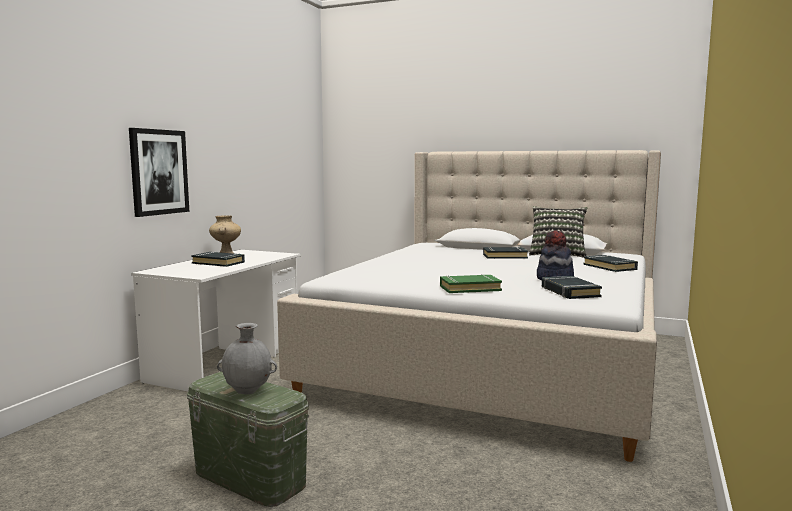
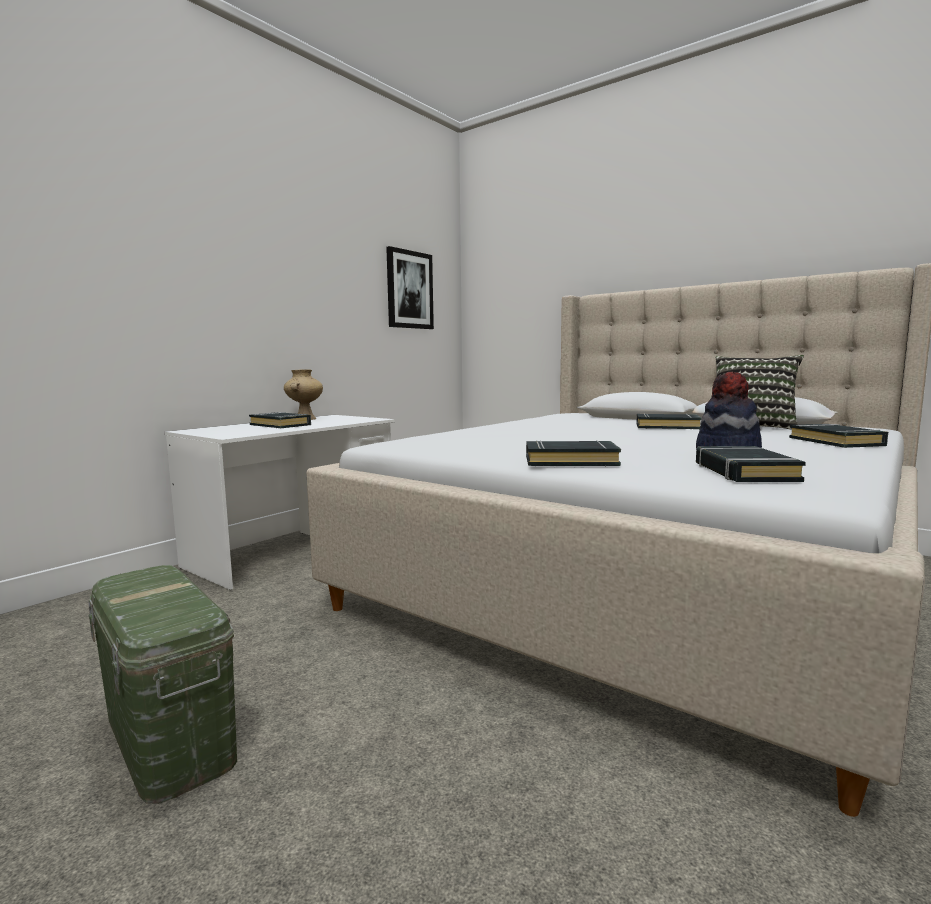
camera: 15 degrees right, 0 degrees up
picture [129,128,189,217] -> picture moved to [386,246,434,329]
grey vase [217,323,277,395] -> none
green book [440,274,502,293] -> black book [526,440,621,466]

